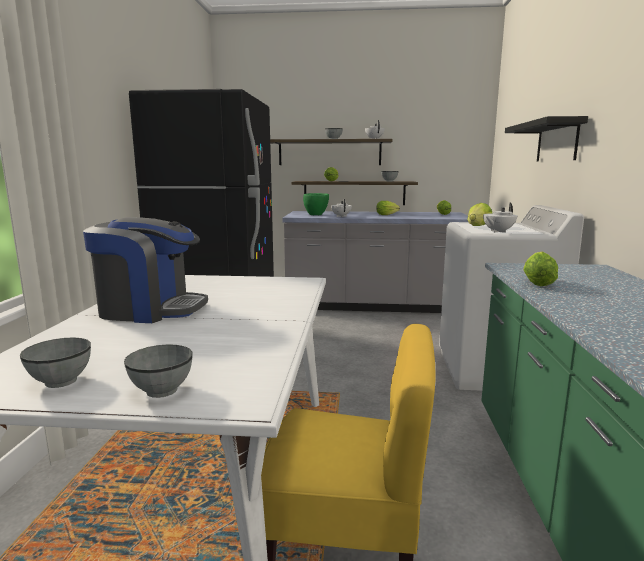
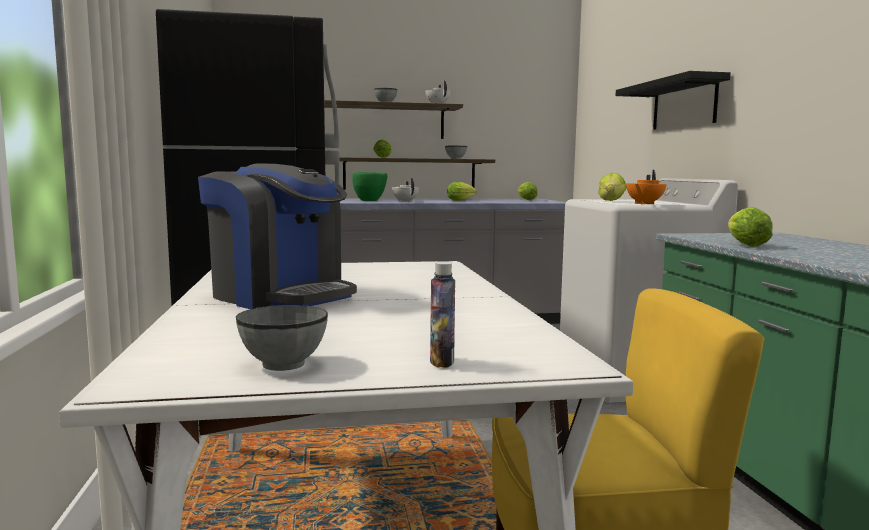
camera: 15 degrees left, 5 degrees down
coffee machine [83,217,208,323] -> coffee machine turned 45 degrees clockwise [198,163,357,309]
grey bowl [124,344,192,398] -> bottle [430,262,455,368]
white teapot [483,203,517,233] -> orange teapot [626,170,667,204]

